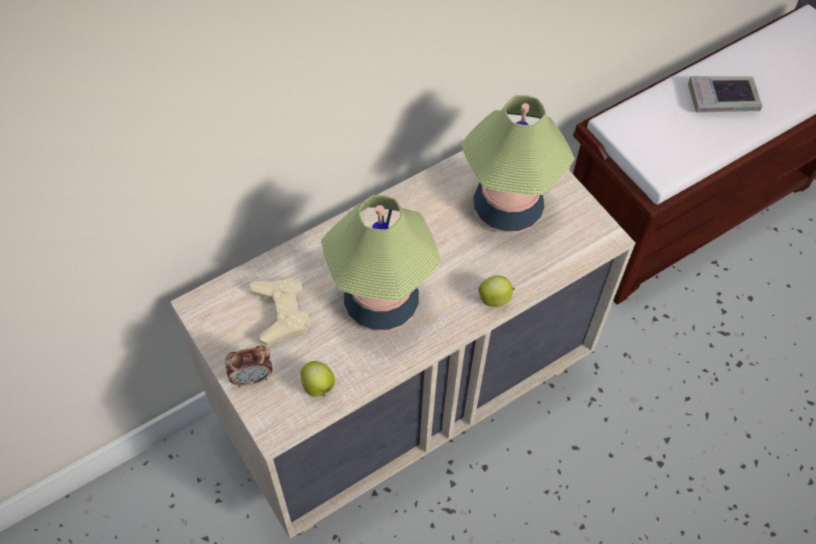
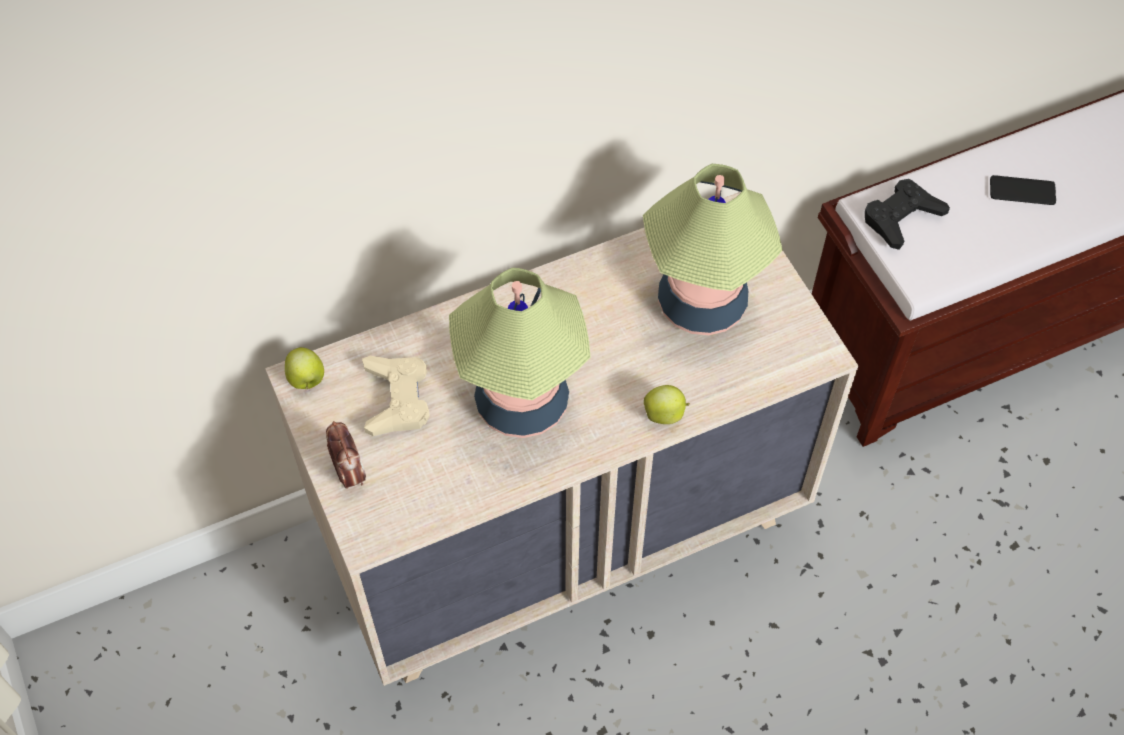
camera: 10 degrees right, 0 degrees up
alarm clock [225,345,272,387] -> alarm clock turned 105 degrees counterclockwise [326,421,366,489]
apple [301,361,335,397] -> apple moved to [285,347,324,389]
book [688,76,762,113] -> phone [990,175,1056,205]
none -> black game controller [865,179,950,250]

